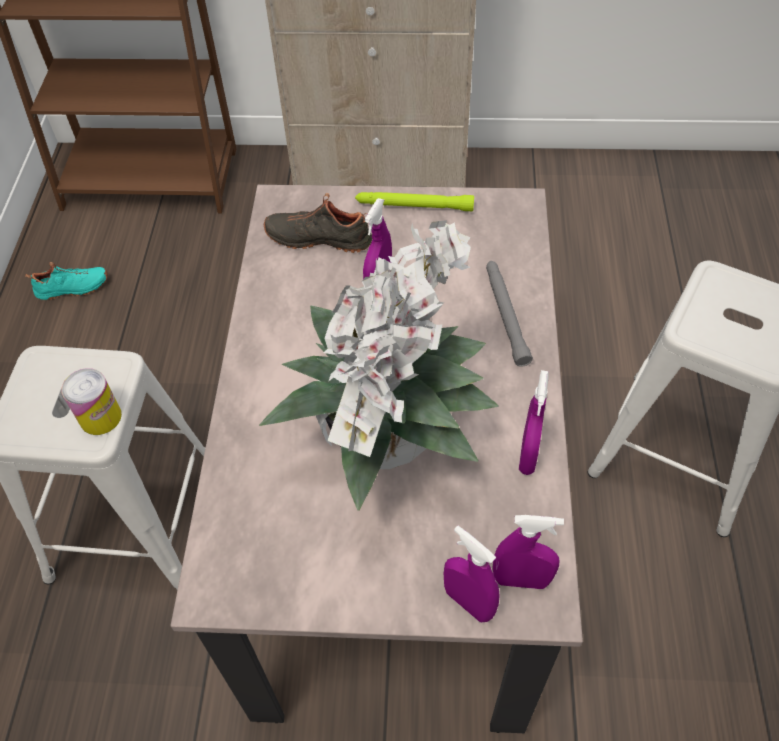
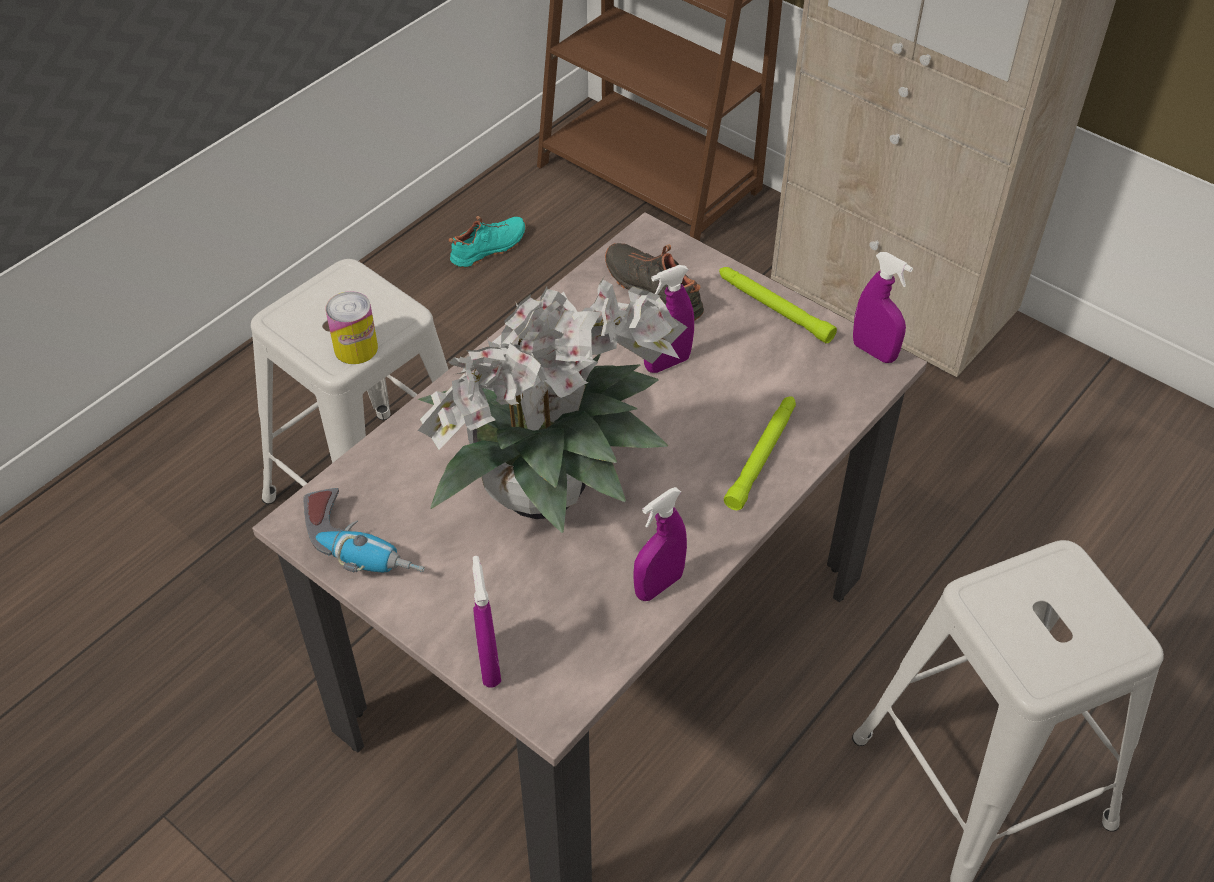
camera: 35 degrees right, 5 degrees down
turquoise shoe [25,262,107,300] -> turquoise shoe turned 60 degrees counterclockwise [449,216,526,268]
grey flashlight [486,261,533,367] -> green flashlight [724,397,796,510]
purple spray bottle [492,515,564,589] -> purple spray bottle moved to [853,252,913,363]
none -> power drill [303,488,425,572]

